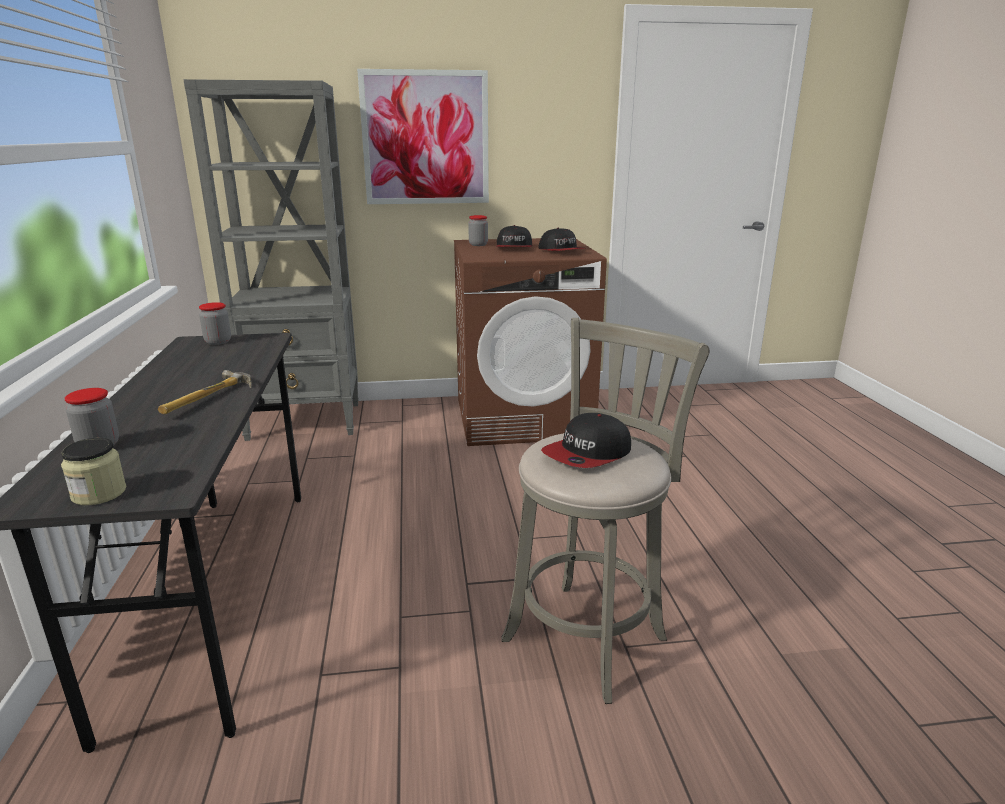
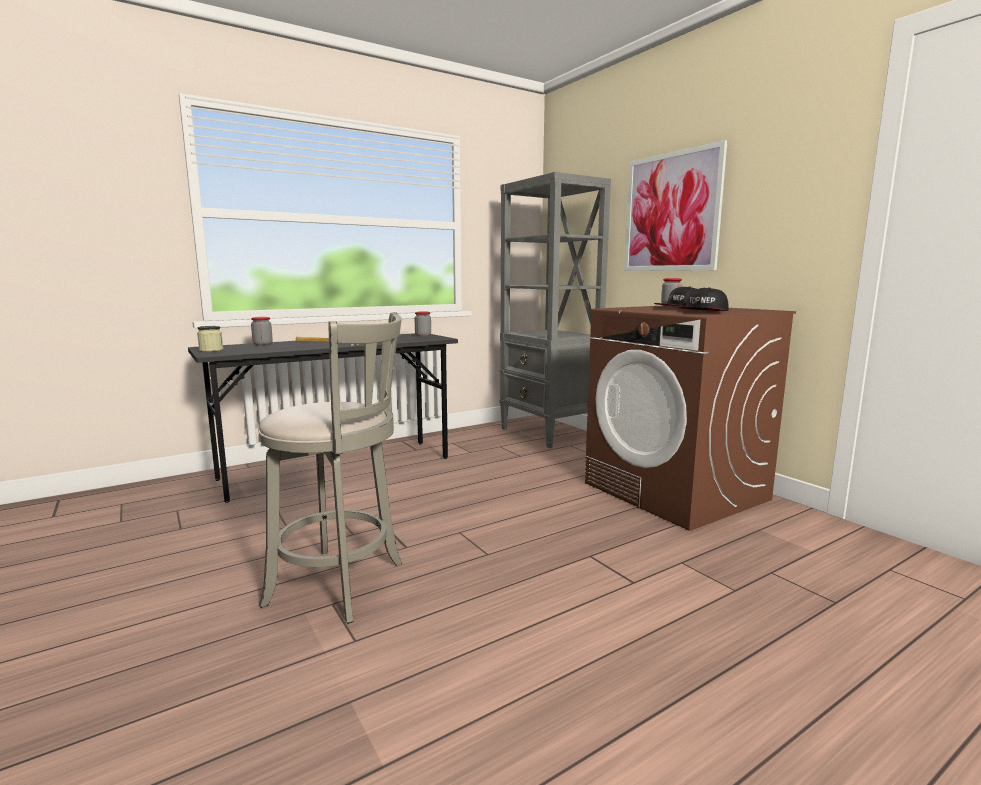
camera: 65 degrees right, 10 degrees down
cap [541,413,631,468] -> none

